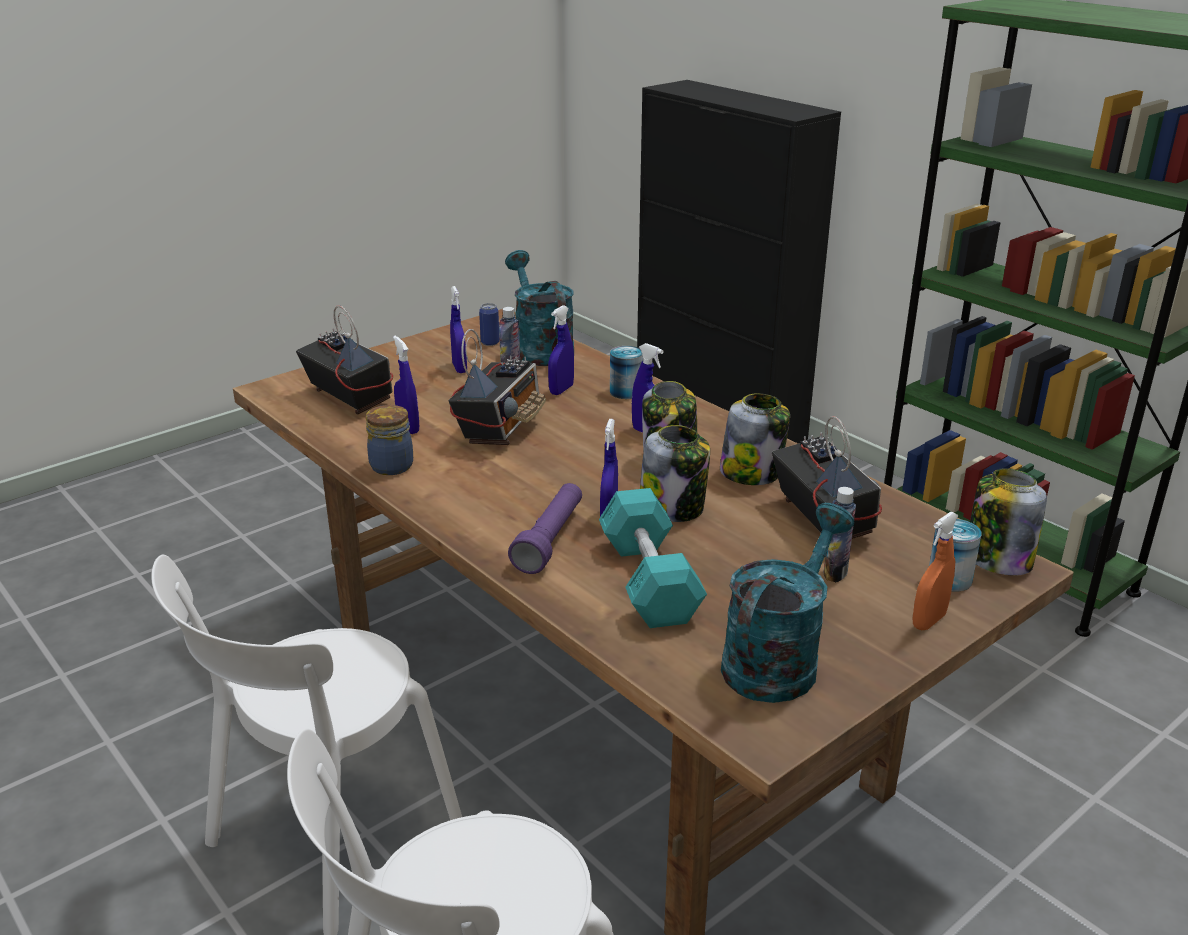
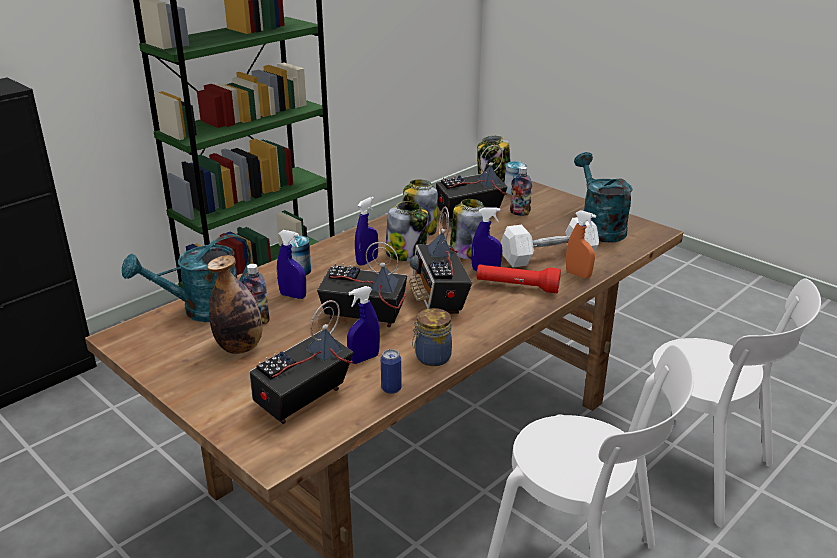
camera: 95 degrees left, 0 degrees up
blue spray bottle [450,286,467,373] -> bottle [207,255,263,354]
can [479,303,500,346] -> can moved to [381,349,402,394]
purple flashlight [508,483,582,574] -> red flashlight [477,264,561,293]
turquoise dumbbell [599,488,707,628] -> white dumbbell [501,217,599,268]
turquoise watering can [721,503,855,703] -> turquoise watering can turned 45 degrees clockwise [574,152,633,243]
orange spray bottle [913,512,959,630] -> orange spray bottle moved to [566,210,596,278]
none -> radio [409,207,472,314]

